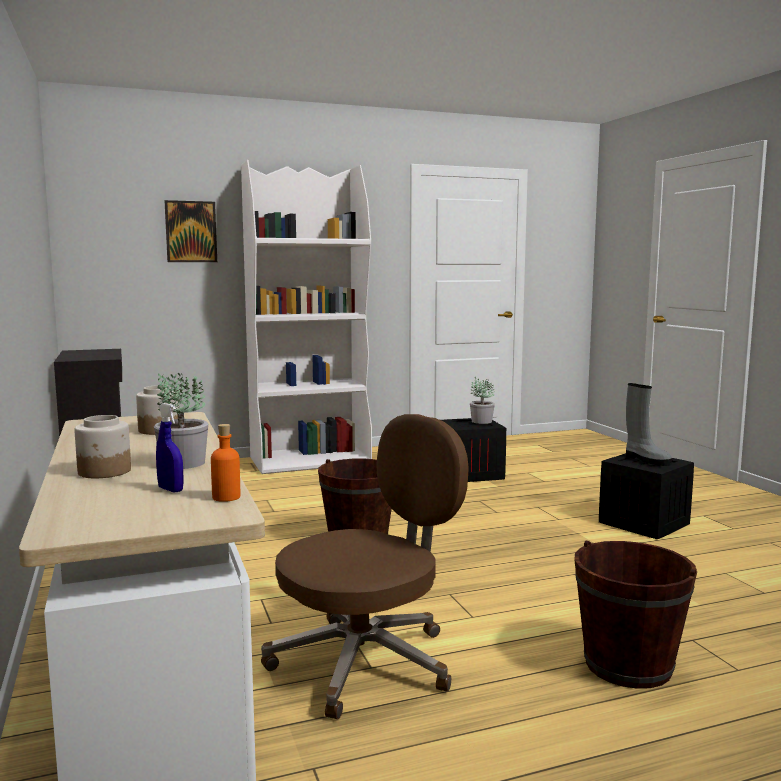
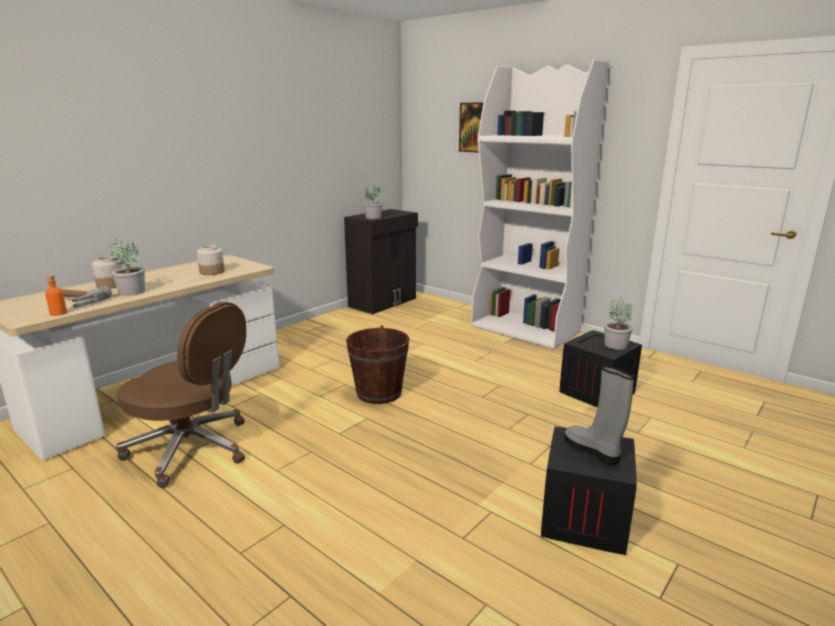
camera: 60 degrees right, 10 degrees up
blue spray bottle [156,403,184,492] -> hammer [62,286,112,307]
brown bucket [574,540,697,689] -> none
grey boot [626,383,672,466] -> grey boot turned 120 degrees clockwise [564,365,634,465]
none -> potted plant [364,184,382,219]

